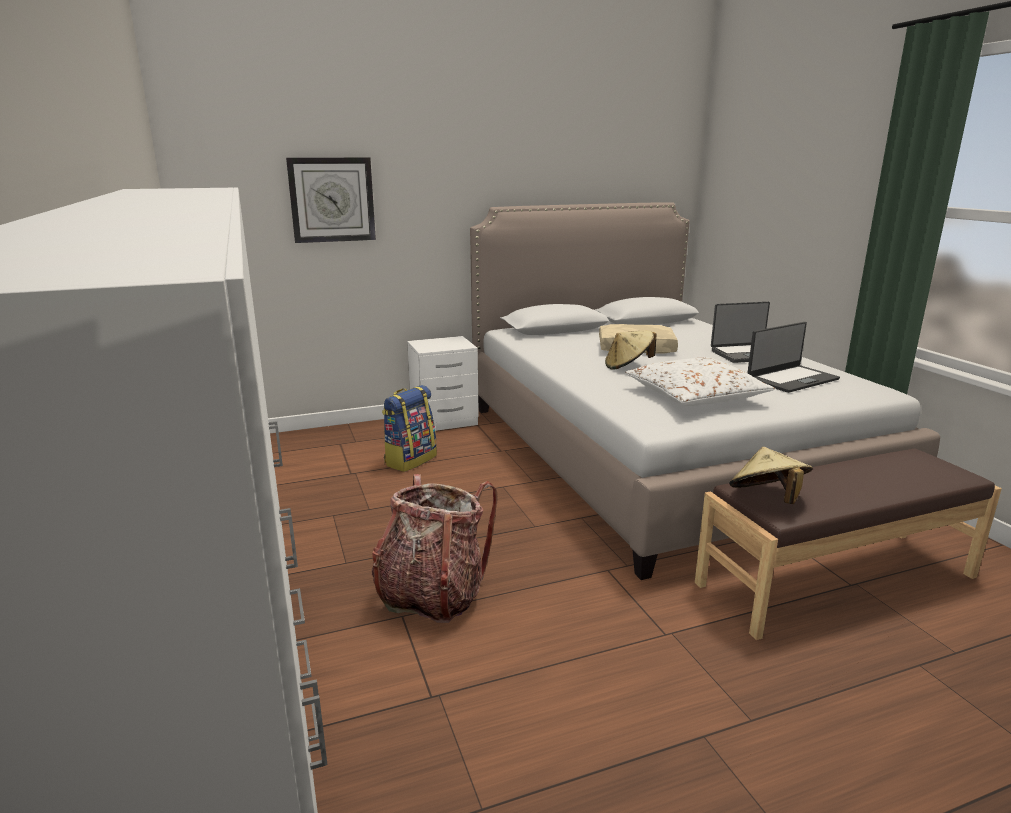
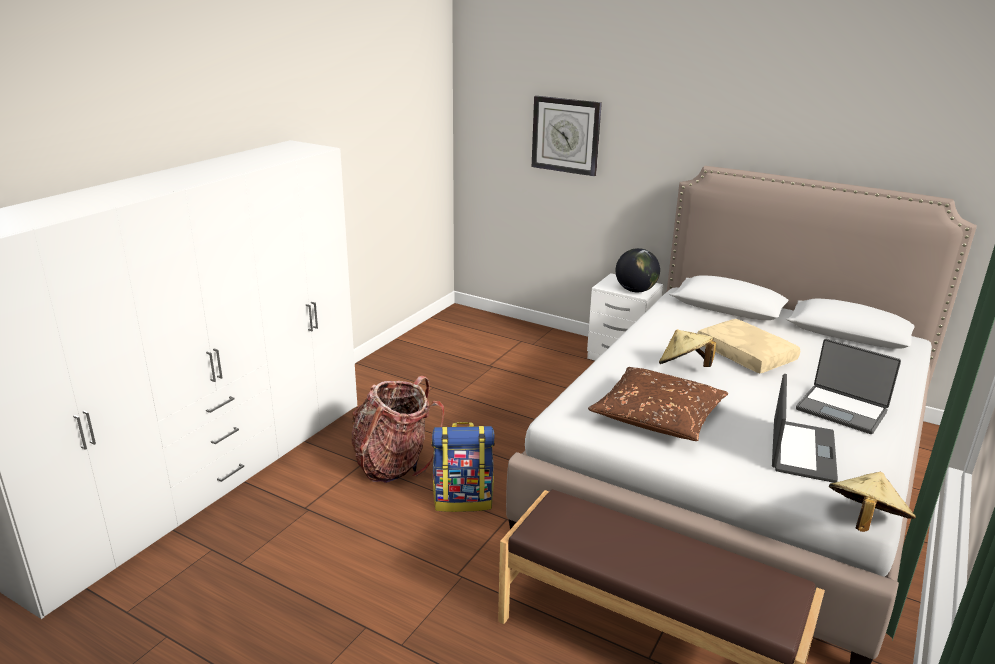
camera: 50 degrees right, 5 degrees up
backpack [382,385,437,472] -> backpack moved to [431,422,495,512]
white pillow [625,357,775,406] -> brown pillow [588,367,728,441]
beige hat [729,447,813,504] -> beige hat moved to [829,471,916,532]
laptop [747,322,840,393] -> laptop turned 90 degrees counterclockwise [772,374,838,483]
none -> globe [616,248,660,292]

